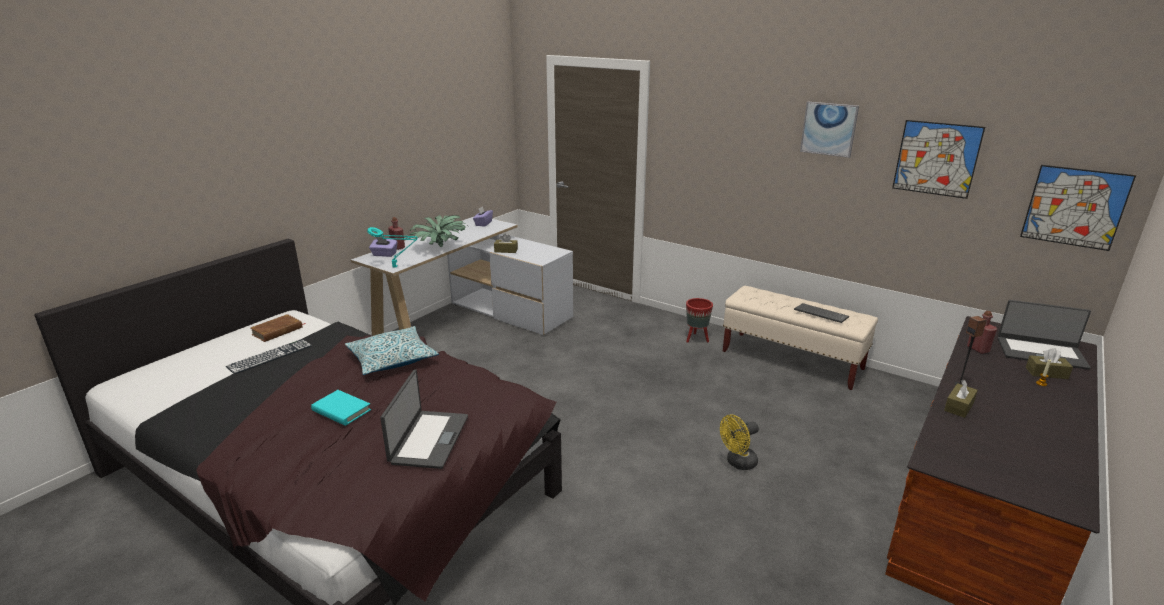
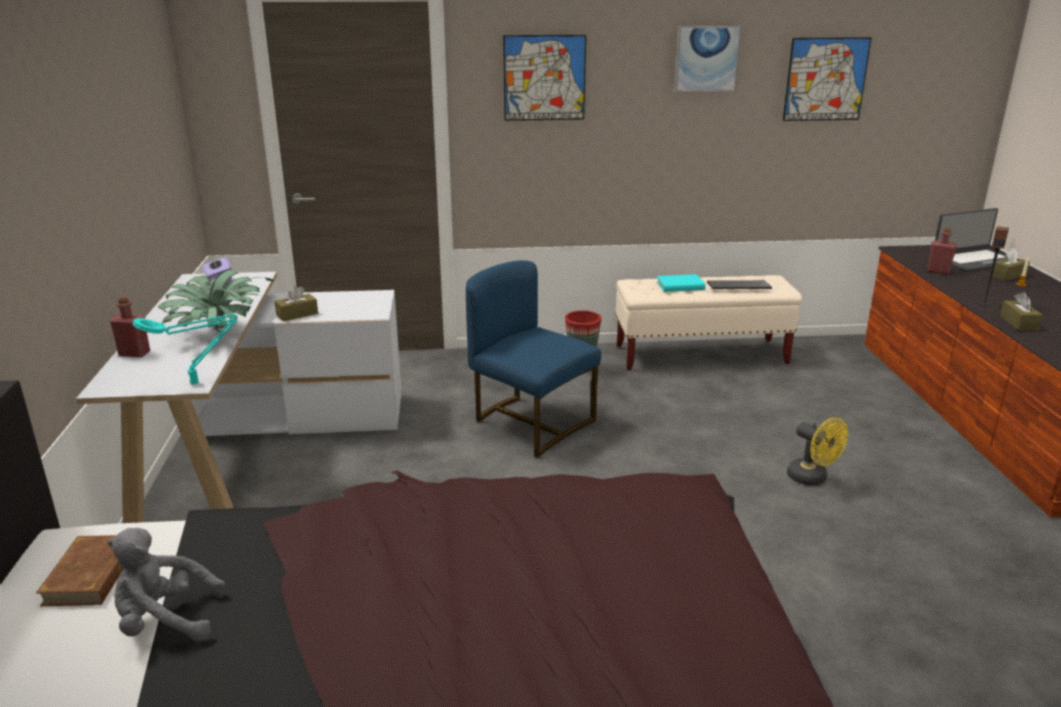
camera: 40 degrees left, 0 degrees up
keyboard [226,339,312,375] -> grey plush toy [107,528,226,642]
turquoise book [311,390,371,426] -> turquoise book moved to [657,274,705,292]
pillow [345,326,439,375] -> none
purple tissue box [369,237,398,257] -> none
laptop [380,369,468,469] -> none
yellow fan [720,415,759,470] -> yellow fan turned 60 degrees counterclockwise [787,418,848,486]
picture [1020,165,1136,251] -> picture moved to [503,35,586,121]
none -> blue chair [466,260,601,458]

